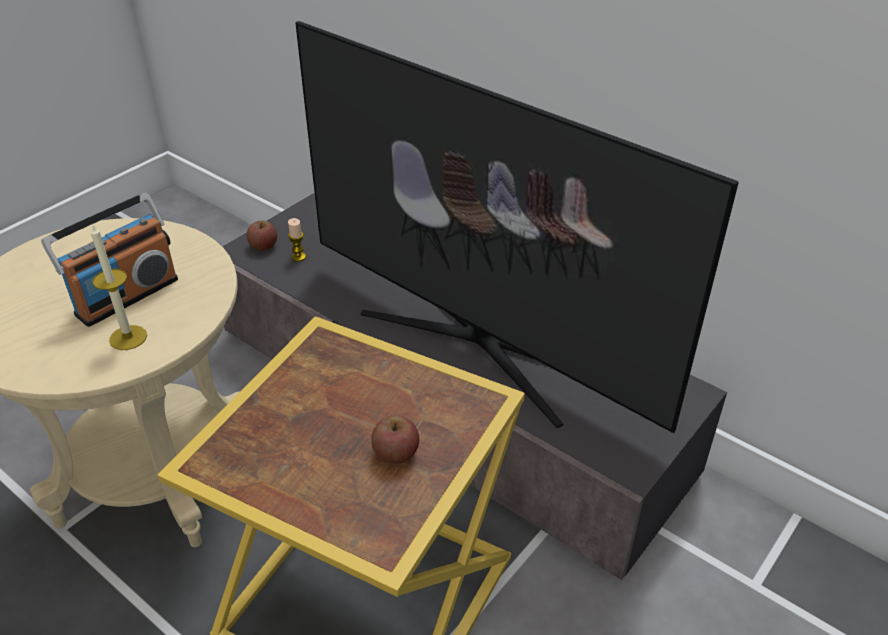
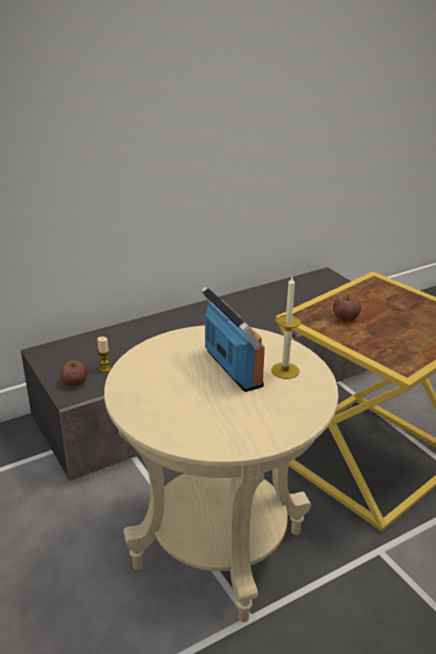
camera: 70 degrees left, 10 degrees down
television [295,21,739,433] -> none
apple [371,415,419,464] -> apple moved to [333,294,361,321]

